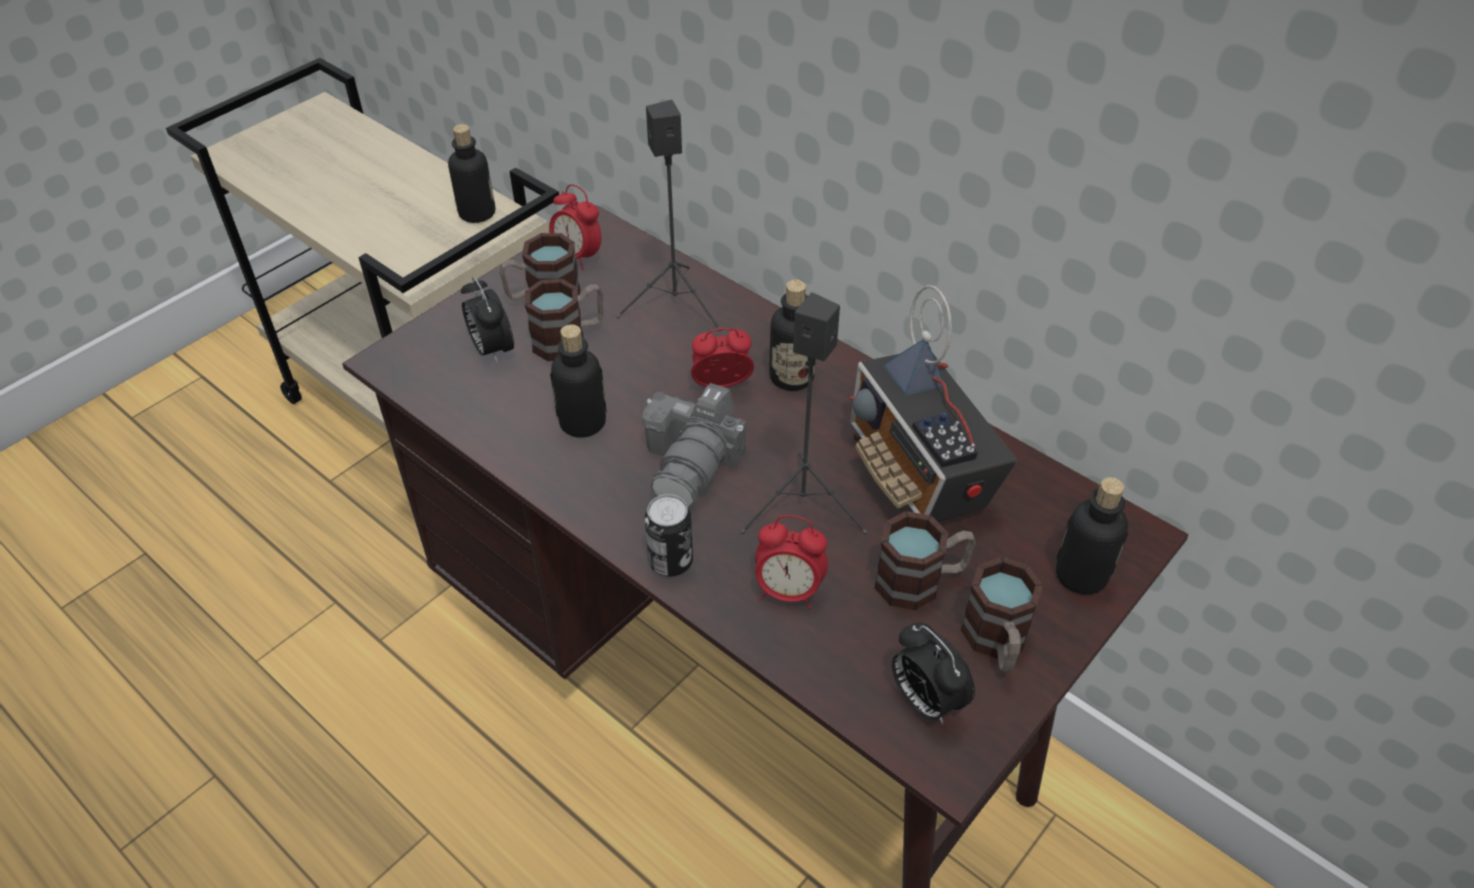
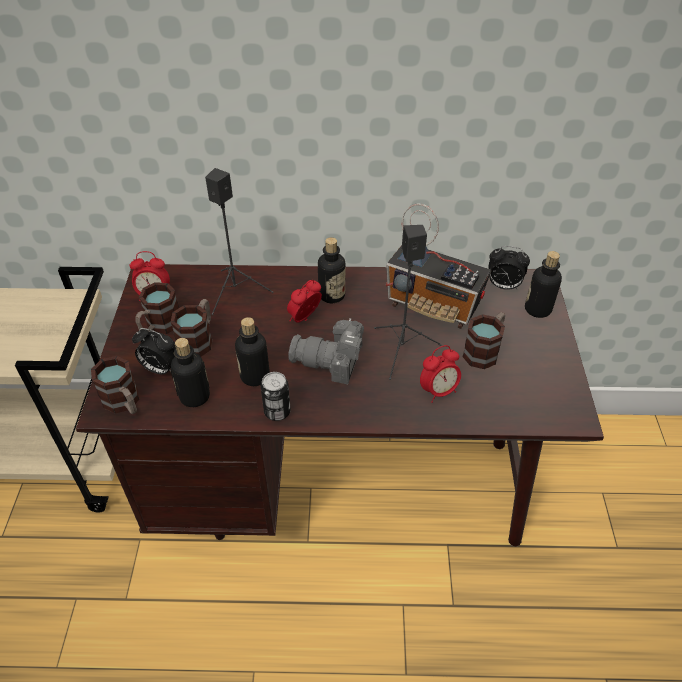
camera: 40 degrees left, 0 degrees up
bottle [448,124,495,223] -> bottle moved to [171,338,210,407]
camera [642,383,746,508] -> camera turned 120 degrees clockwise [288,318,364,385]
can [645,494,693,577] -> can moved to [261,372,291,421]
alarm clock [892,623,975,725] -> alarm clock moved to [488,246,530,290]
mug [961,557,1043,673] -> mug moved to [91,356,139,414]

